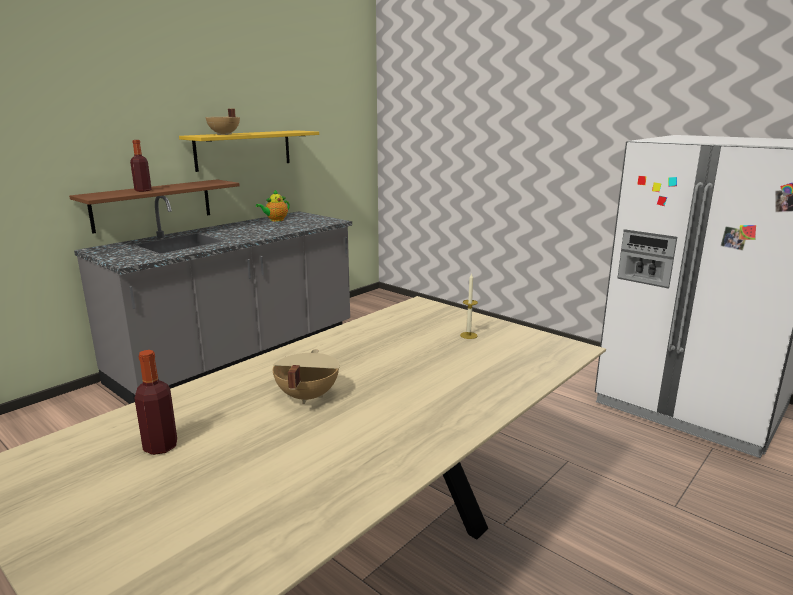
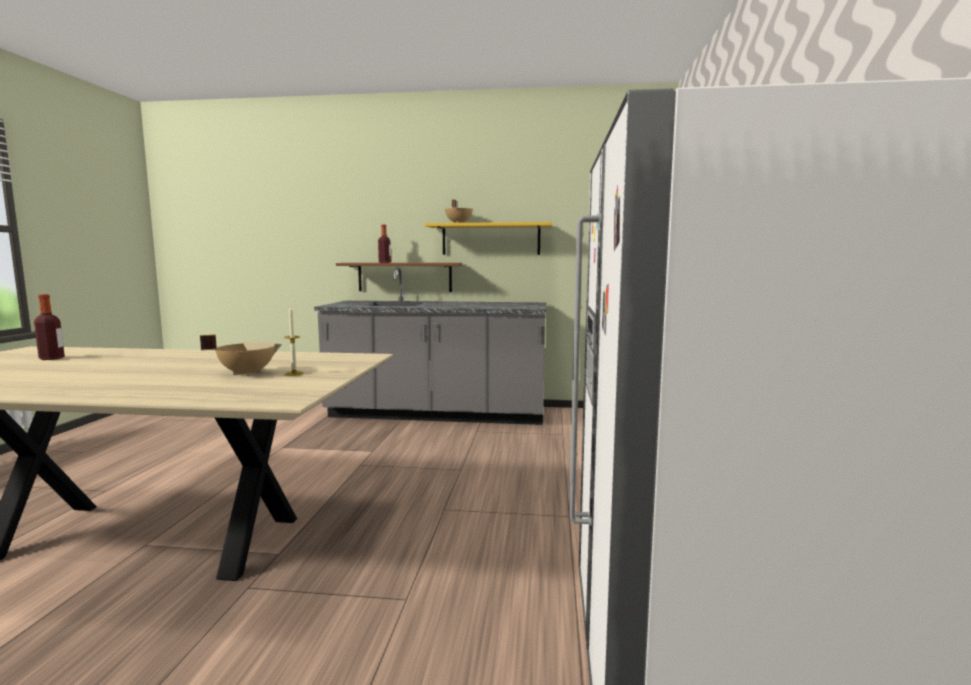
camera: 55 degrees right, 10 degrees down
teapot [256,190,290,221] -> none
beige cooking pot [273,349,340,404] -> beige cooking pot moved to [200,334,282,376]

